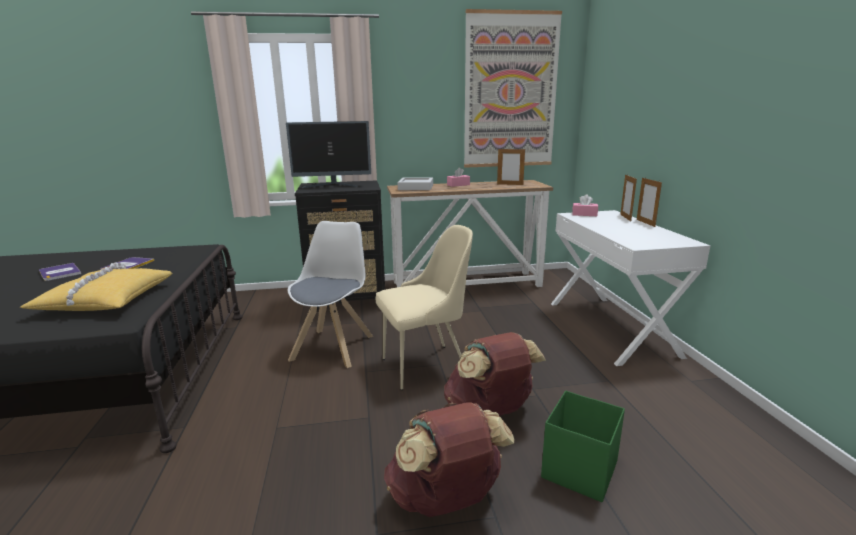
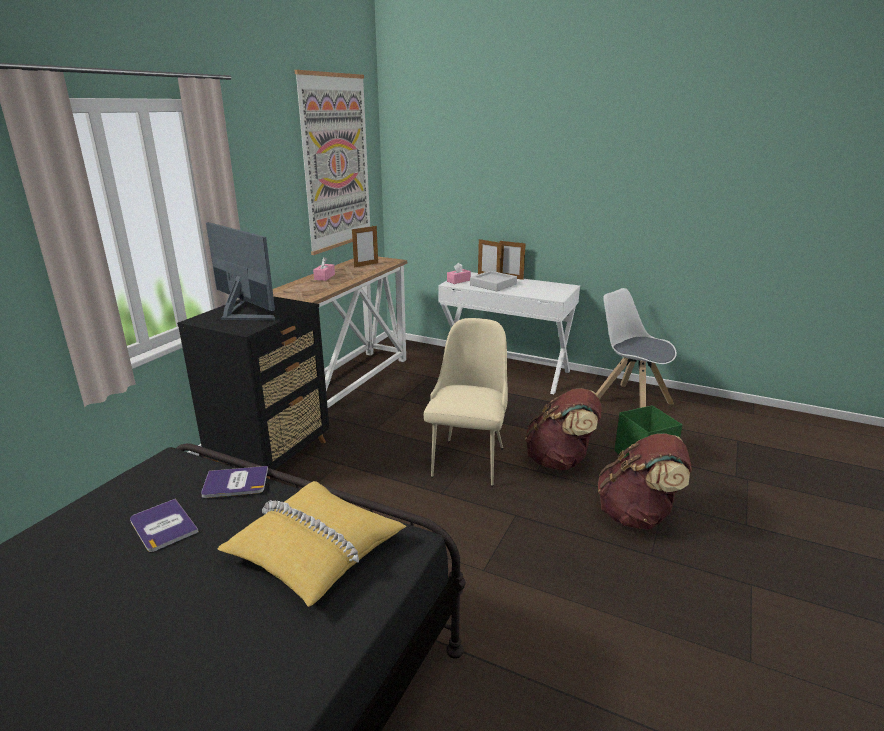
camera: 55 degrees left, 5 degrees up
book [39,263,81,281] -> book moved to [201,466,268,498]
monitor [286,121,371,188] -> monitor turned 75 degrees counterclockwise [206,222,276,321]
chair [288,221,373,368] -> chair moved to [596,288,677,408]
grey tray [398,178,433,190] -> grey tray moved to [470,271,517,291]

